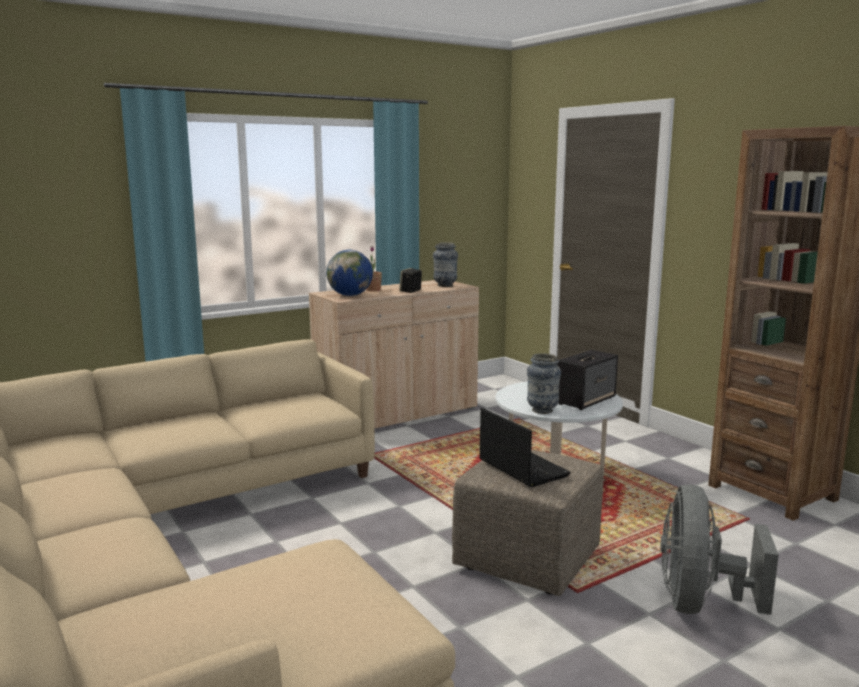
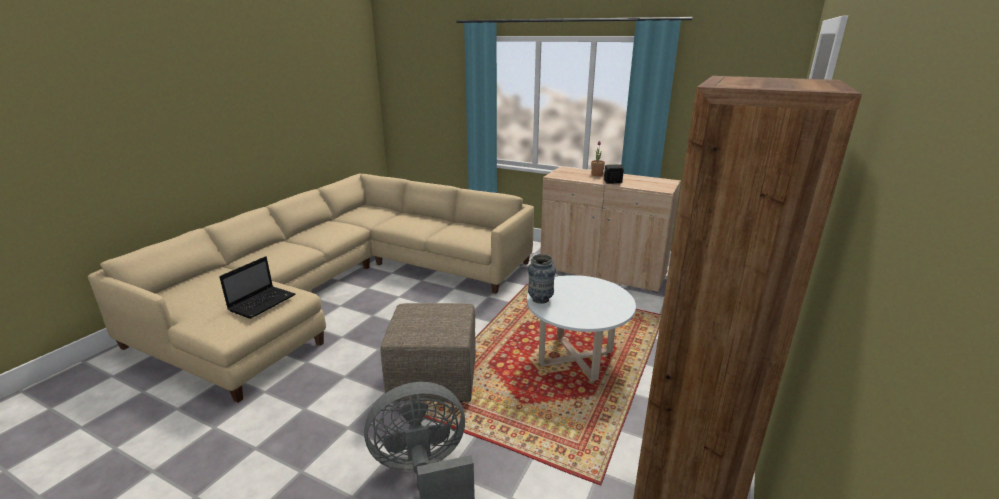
camera: 60 degrees right, 10 degrees up
globe [326,250,373,296] -> none
vase [433,242,458,287] -> none
laptop [479,408,571,487] -> laptop moved to [219,256,295,319]
speaker [557,350,618,410] -> none

